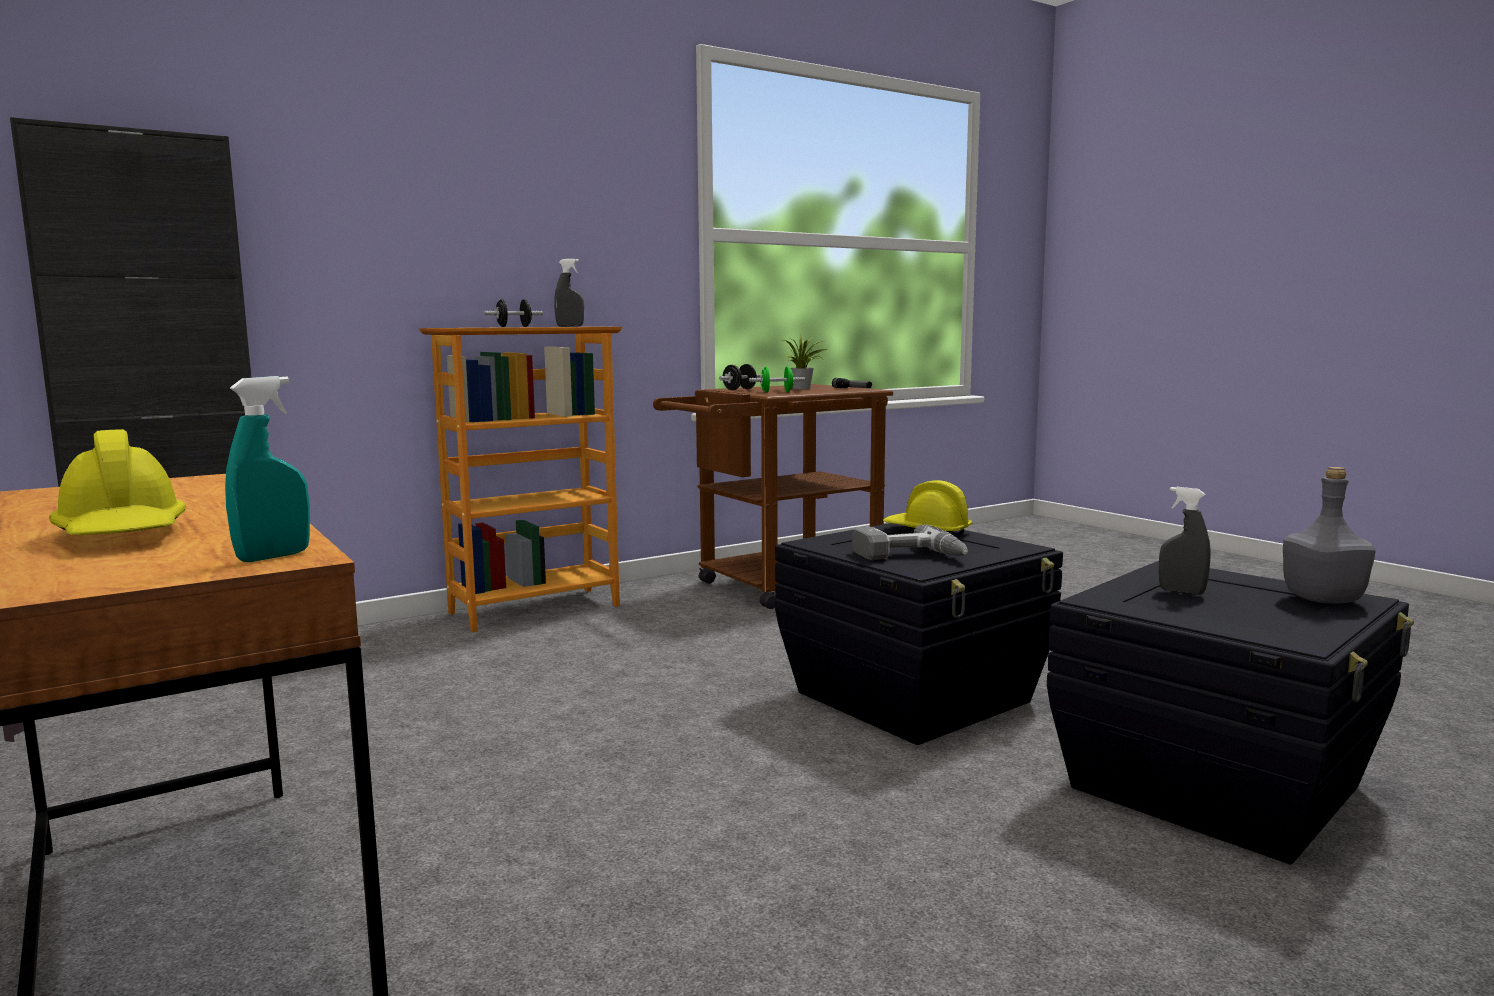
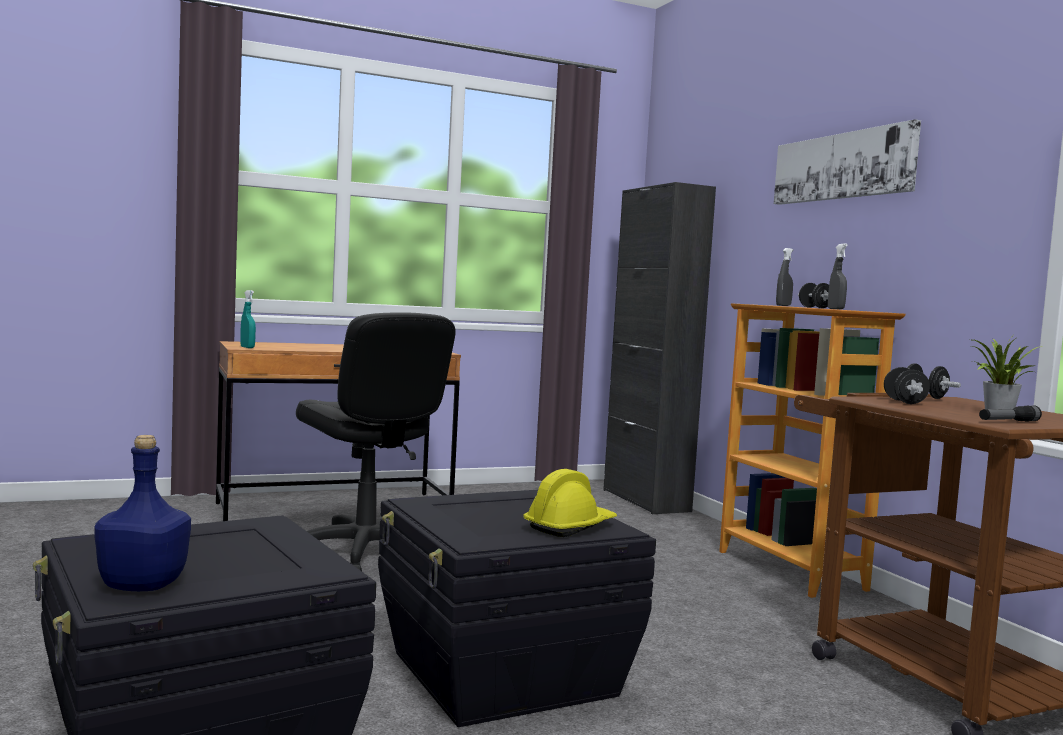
camera: 100 degrees right, 5 degrees down
yellow hard hat [49,429,186,535] -> none
green dumbbell [749,366,805,393] -> black dumbbell [884,367,930,404]
power drill [852,524,968,560] -> none
grey spray bottle [1159,487,1211,595] -> grey spray bottle moved to [776,248,793,306]
grey bottle [1283,467,1376,603] -> blue bottle [95,435,191,591]
none -> black office chair [296,312,456,571]
none -> picture [774,119,921,205]

